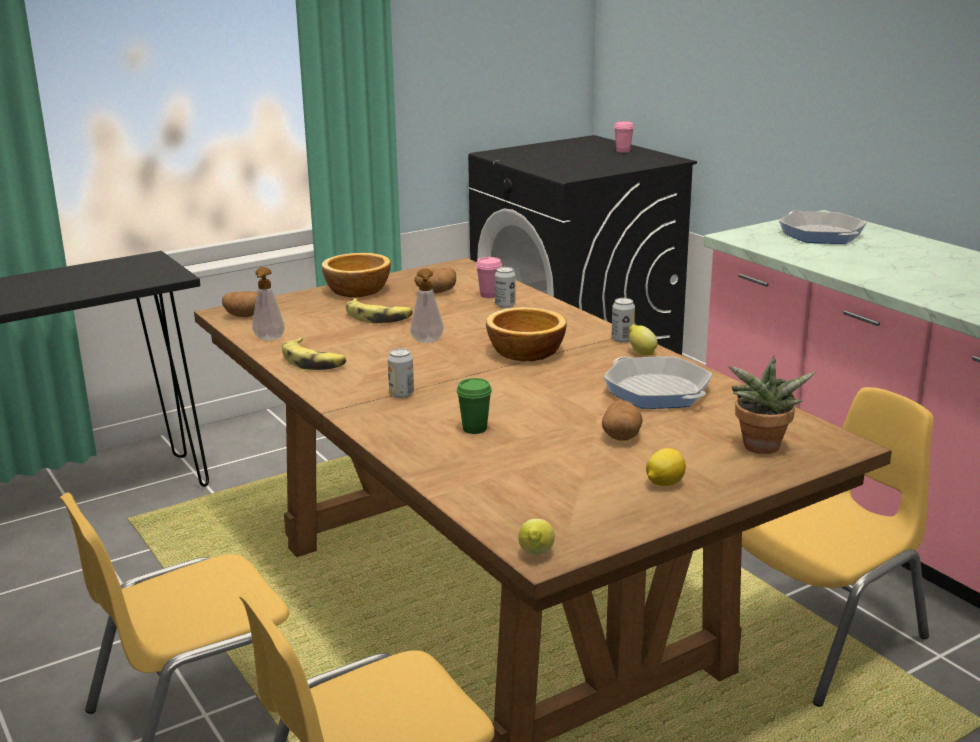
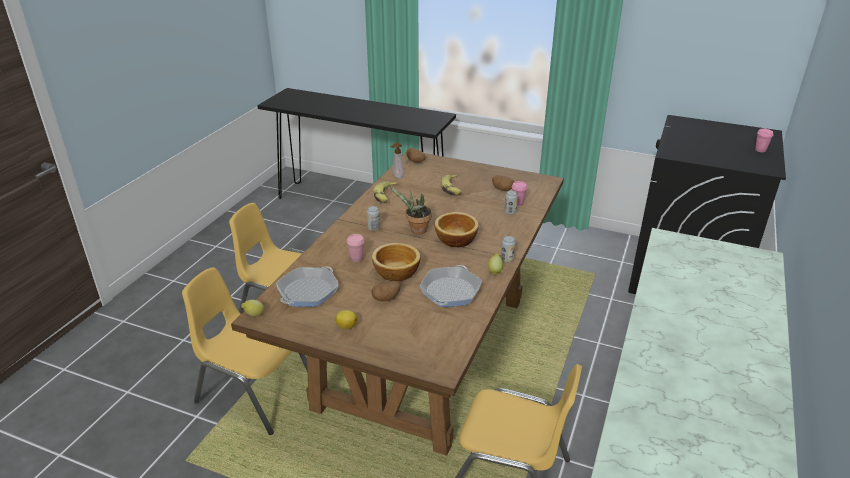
camera: 55 degrees right, 10 degrees up
bowl [322,253,391,297] -> bowl moved to [372,243,421,281]
soap dispenser [410,268,444,343] -> none
green cup [456,378,492,434] -> pink cup [347,234,364,262]
potted plant [729,356,815,454] -> potted plant moved to [389,185,432,234]
frying pan [779,211,867,244] -> frying pan moved to [276,267,339,307]

